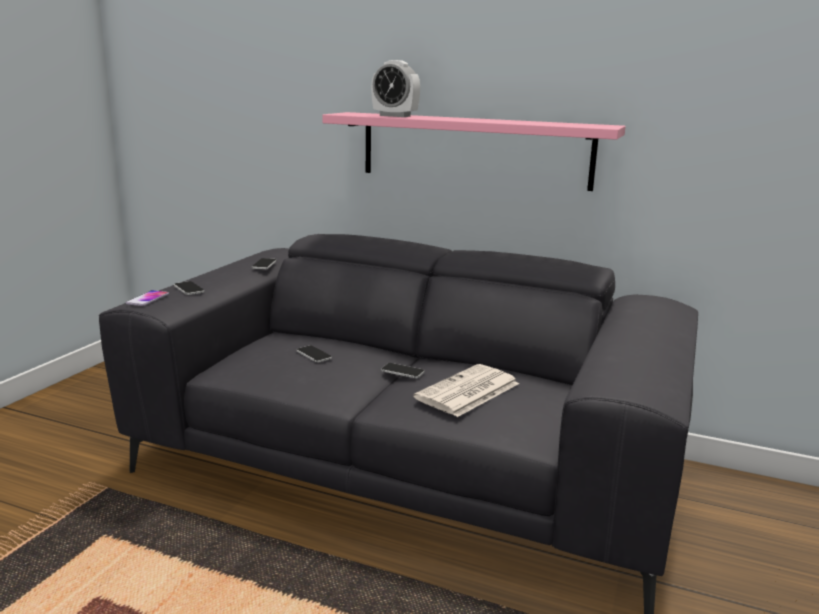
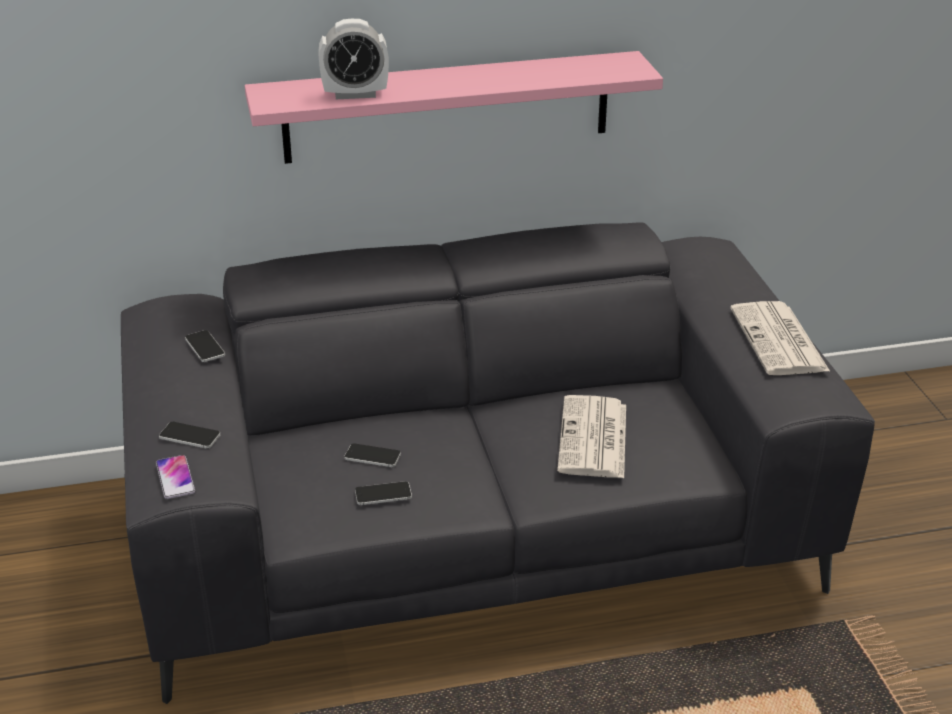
camera: 35 degrees left, 15 degrees up
phone [381,363,425,379] -> phone moved to [355,481,412,505]
none -> newspaper [730,301,830,375]

